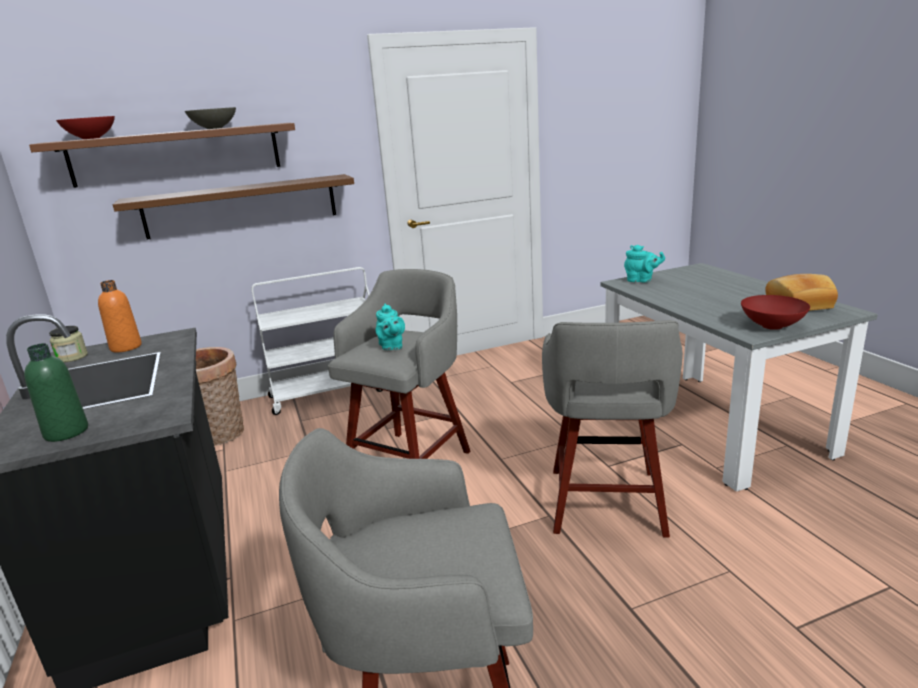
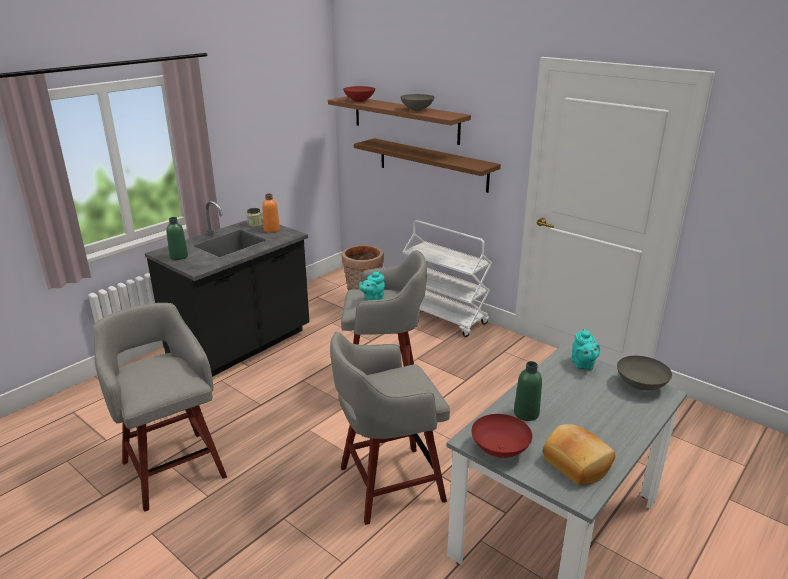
camera: 60 degrees right, 5 degrees up
none -> green bottle [514,361,542,421]
none -> grey bowl [617,356,672,391]

